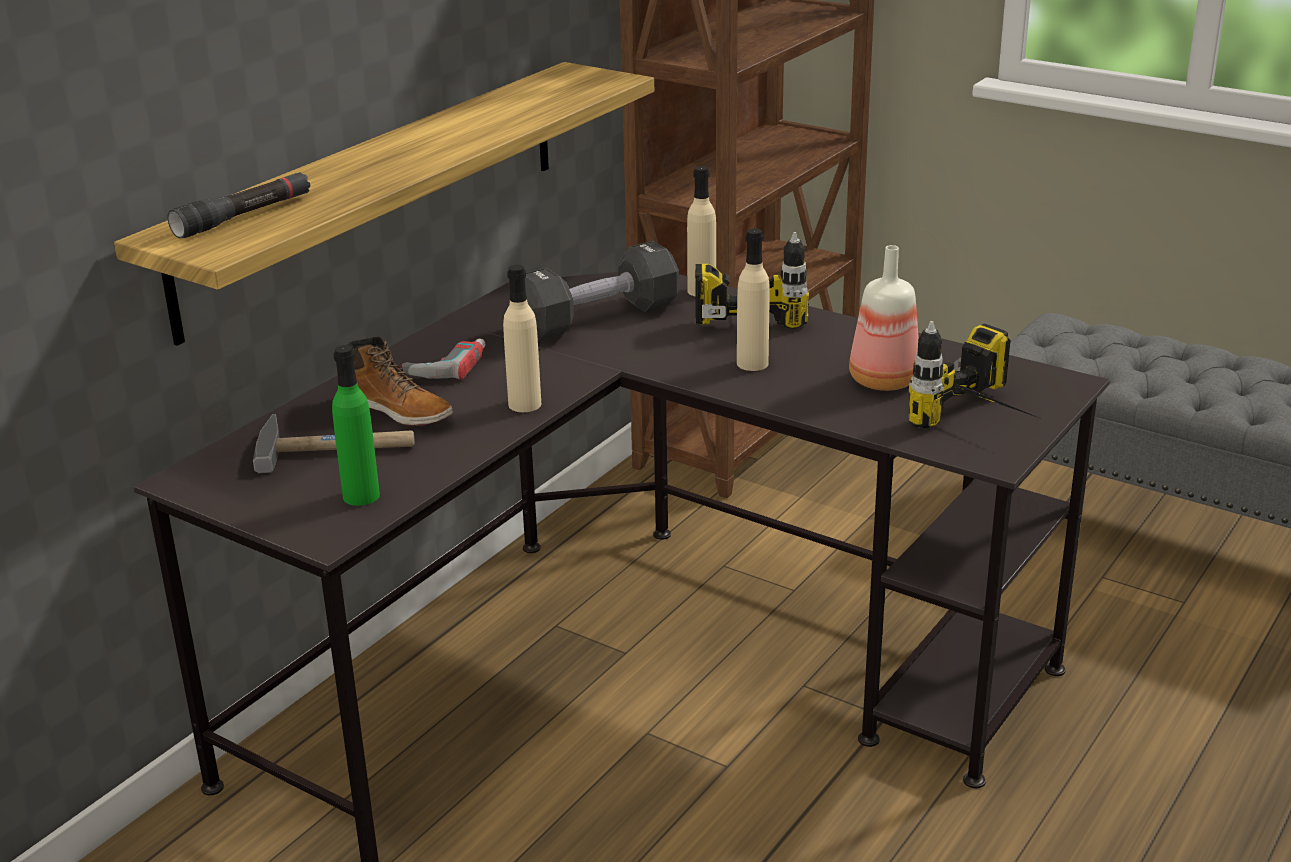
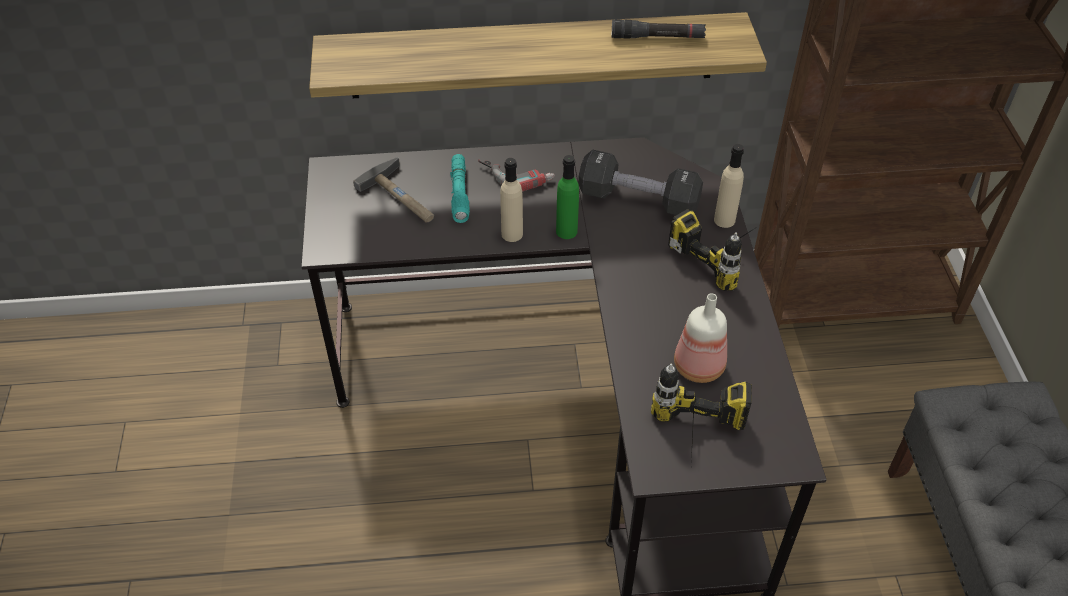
camera: 50 degrees right, 20 degrees up
black flashlight [167,172,310,239] -> black flashlight moved to [612,19,706,39]
green bottle [332,345,380,506] -> green bottle moved to [556,155,579,239]
boot [347,337,453,426] -> turquoise flashlight [450,154,470,223]
beige bottle [737,228,770,371] -> none

